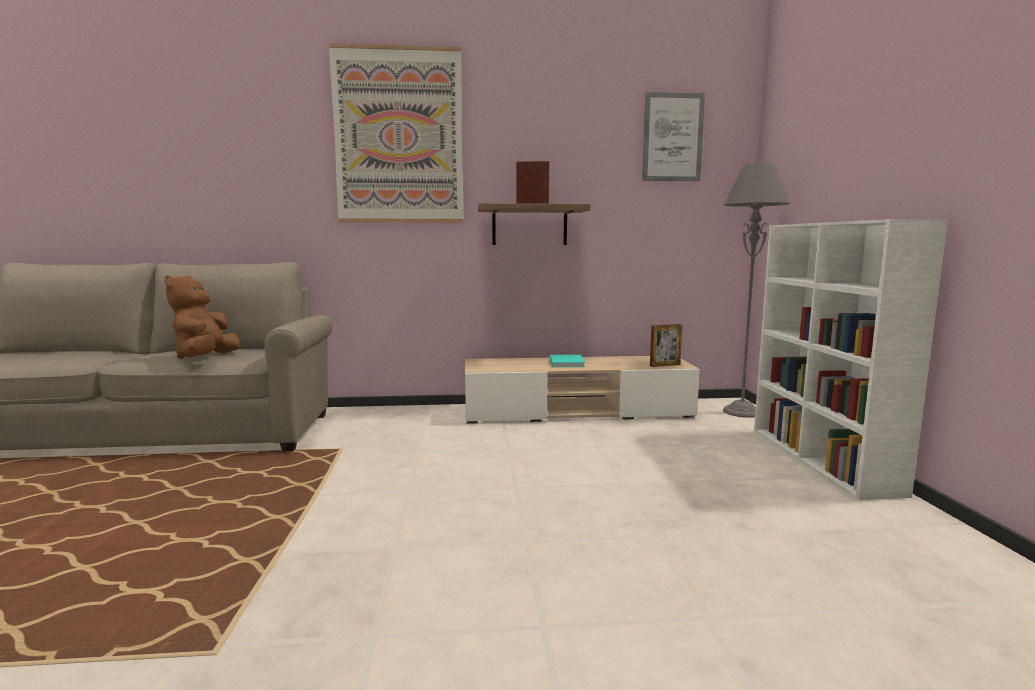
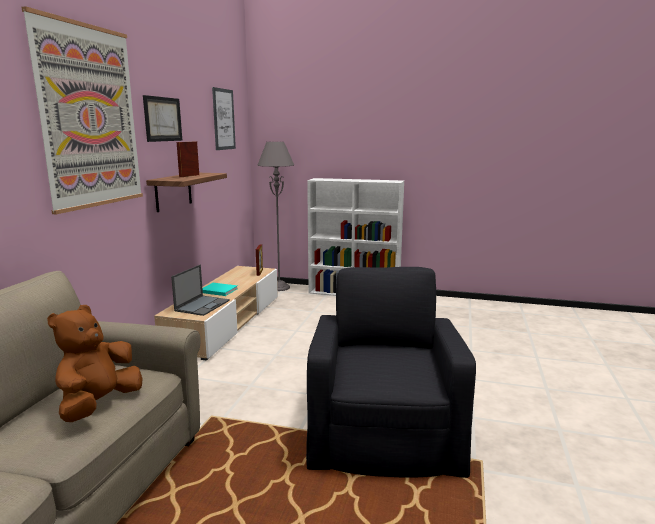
camera: 70 degrees left, 5 degrees up
brown plush toy [165,275,240,359] -> brown plush toy turned 90 degrees clockwise [47,305,143,422]
none -> picture [143,95,182,142]
none -> laptop [171,265,230,316]
none -> black armchair [306,267,476,478]

